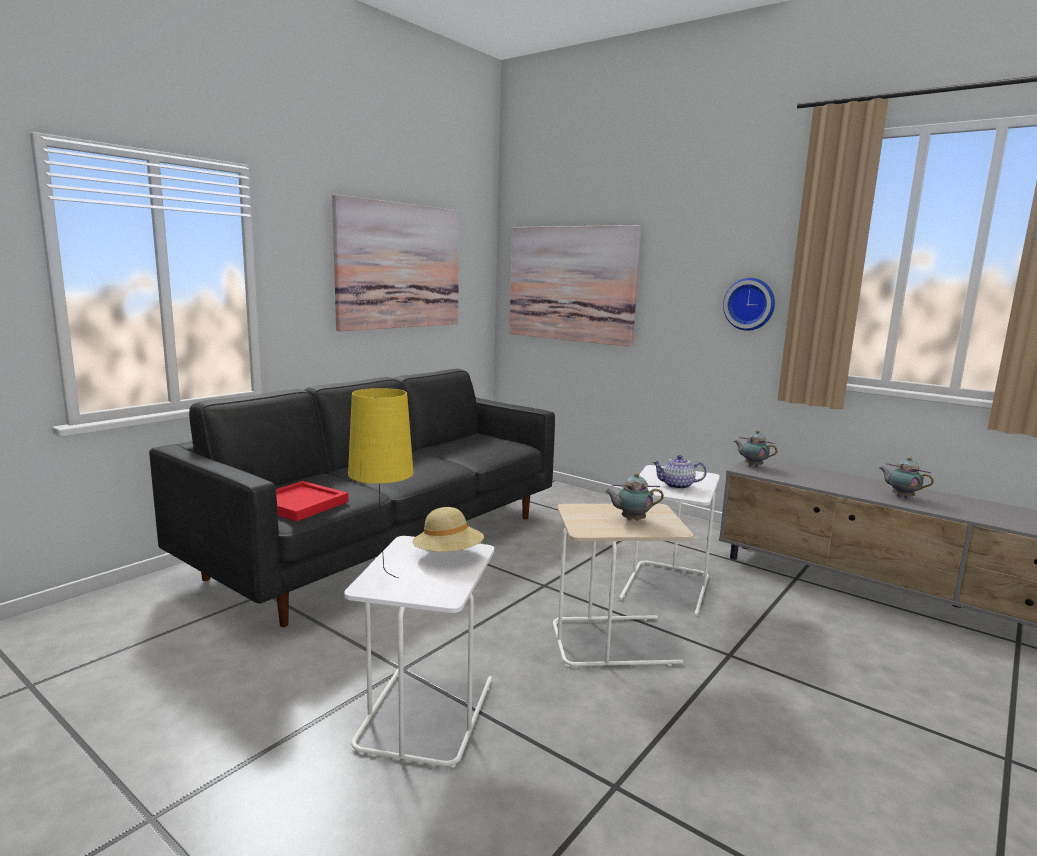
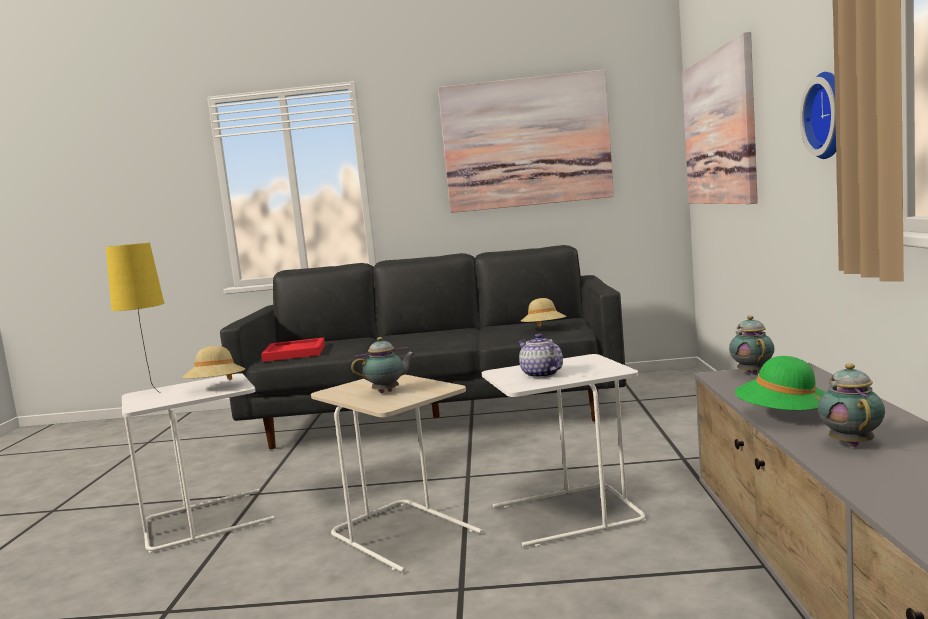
camera: 55 degrees right, 5 degrees down
teapot [605,473,664,521] -> teapot turned 105 degrees clockwise [351,337,415,393]
none -> beige hat [521,298,566,327]
none -> green hat [735,356,825,424]

